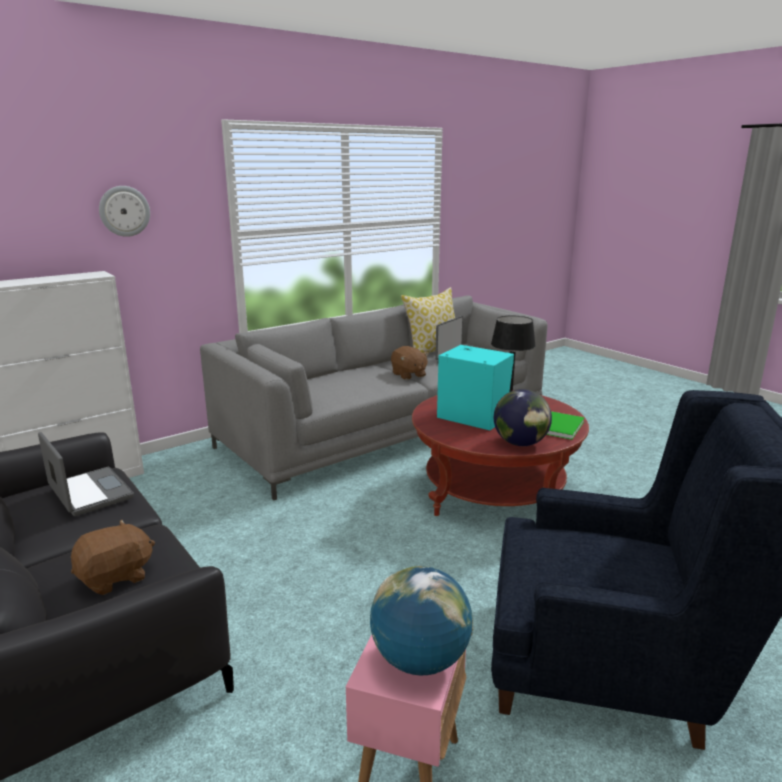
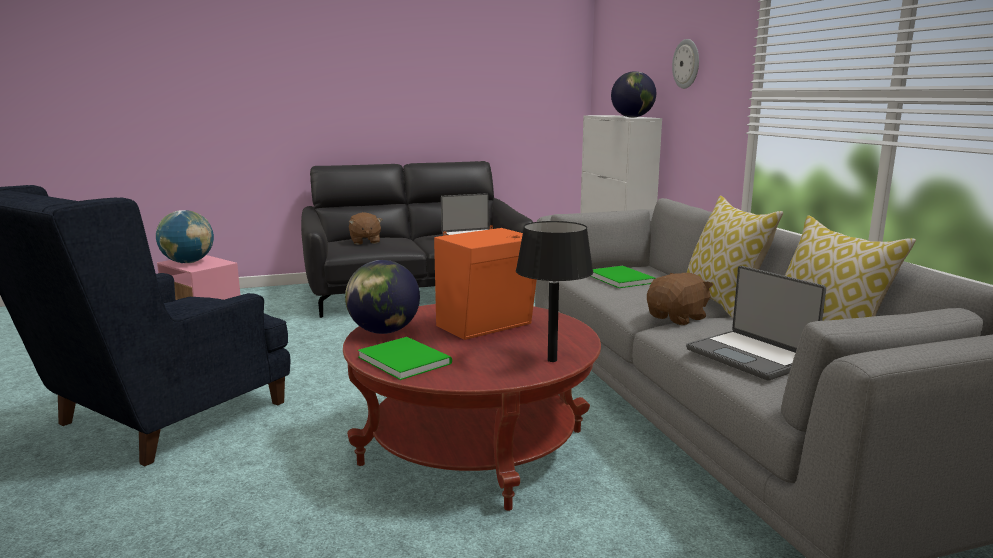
camera: 110 degrees right, 5 degrees down
brown plush toy [391,346,429,380] -> brown plush toy turned 150 degrees clockwise [647,273,713,325]
turquoise speaker [437,345,514,430] -> orange speaker [434,225,537,340]
none -> green book [591,266,656,288]
none -> globe [611,71,656,117]
none -> pillow [687,195,783,318]

